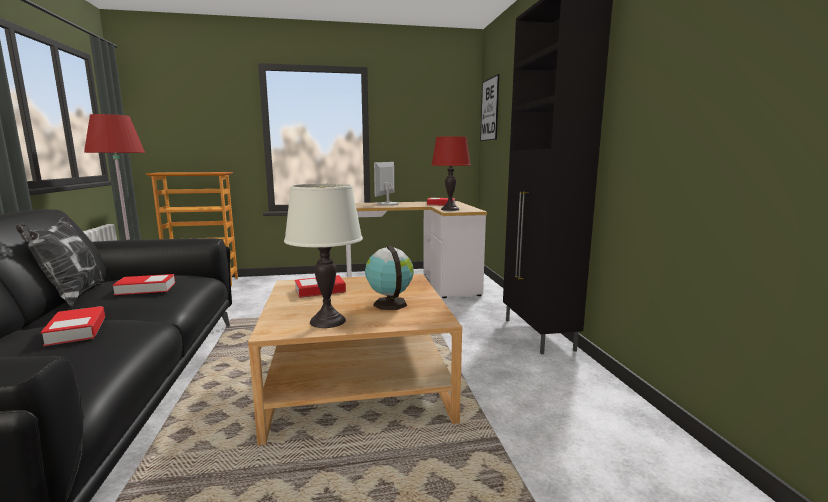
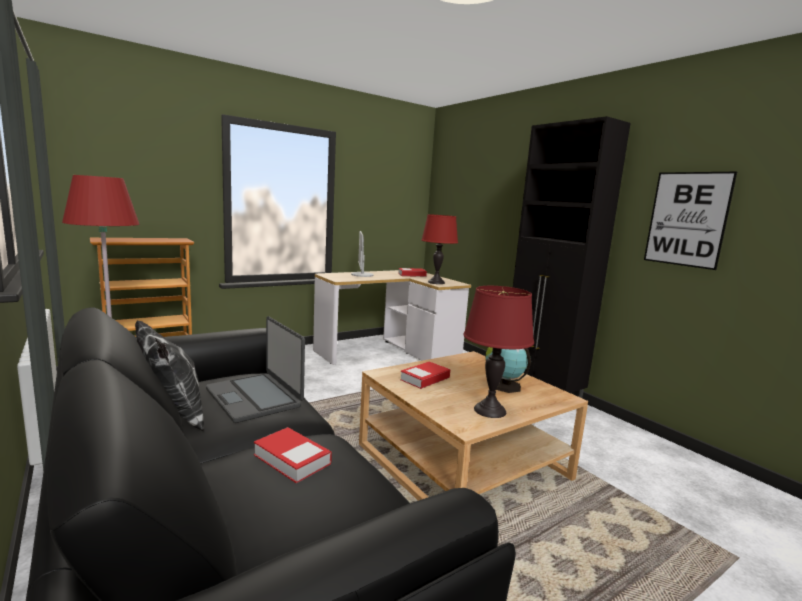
camera: 25 degrees left, 0 degrees up
book [112,274,175,295] -> laptop [206,316,305,423]
white table lamp [284,184,363,328] -> red table lamp [463,286,534,418]
picture [480,74,499,141] -> picture moved to [644,172,737,270]

